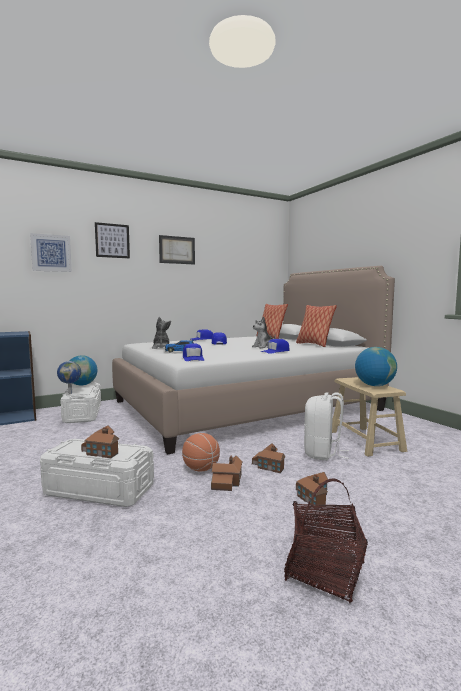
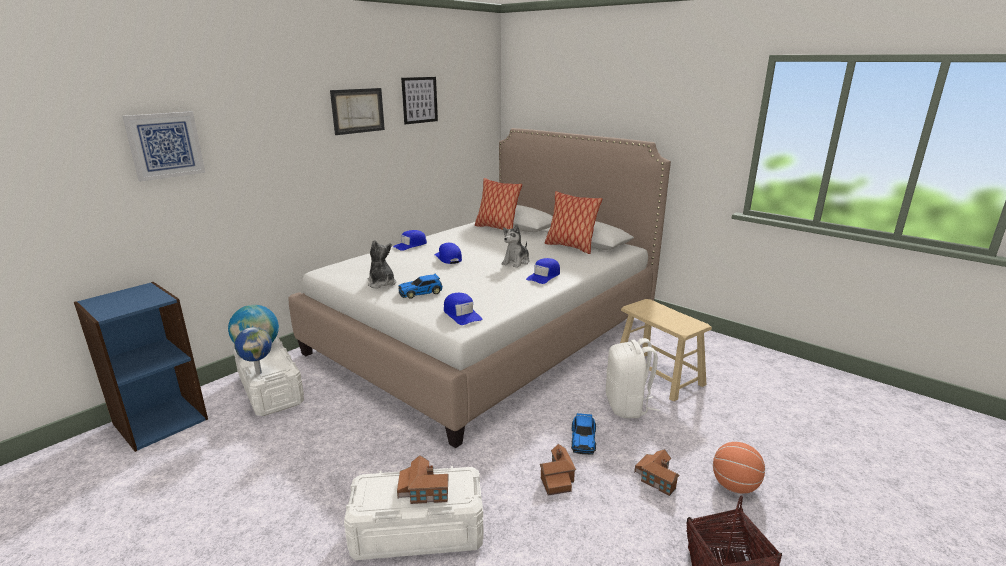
camera: 20 degrees left, 15 degrees up
picture [95,222,130,258] -> picture moved to [401,77,438,125]
basketball [182,433,220,472] -> basketball moved to [713,442,765,494]
toy house [252,443,285,473] -> toy car [571,413,596,455]
globe [355,347,397,386] -> none

